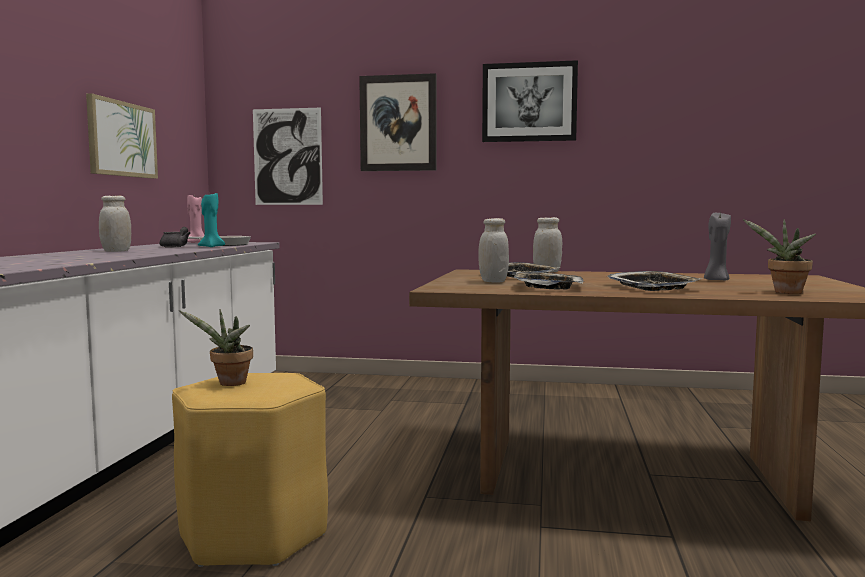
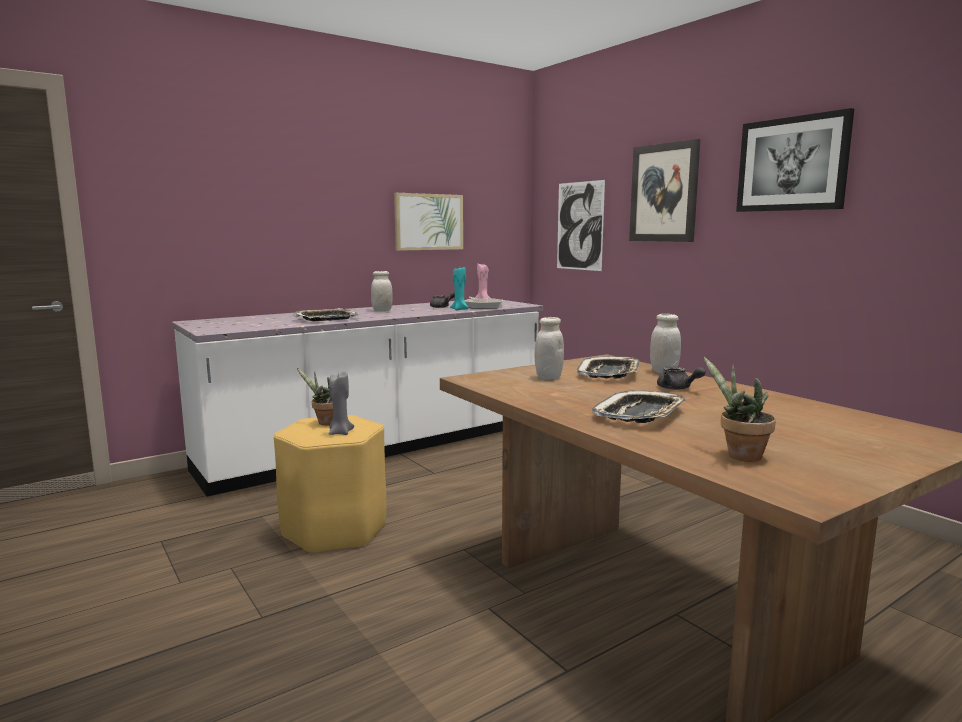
camera: 45 degrees right, 5 degrees up
tray [514,272,584,290] -> tray moved to [293,308,358,321]
grey candle [704,213,731,280] -> grey candle moved to [329,372,354,435]
none -> grey teapot [657,366,706,390]

